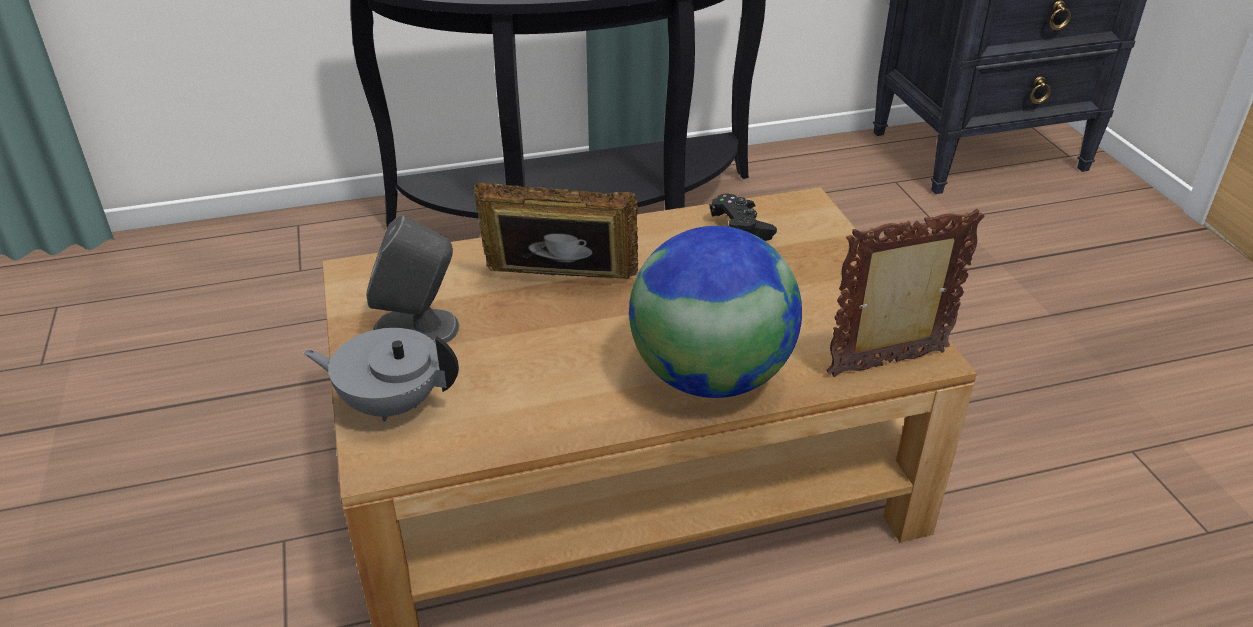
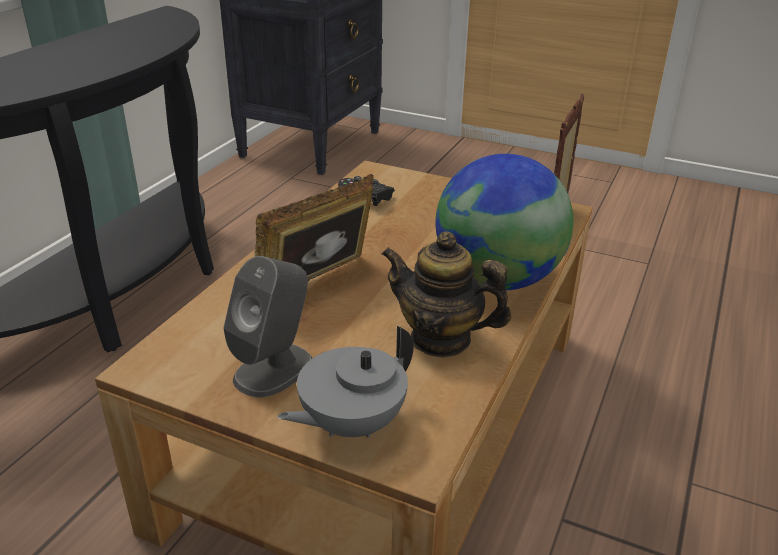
camera: 50 degrees left, 5 degrees down
none -> teapot [381,231,511,357]

